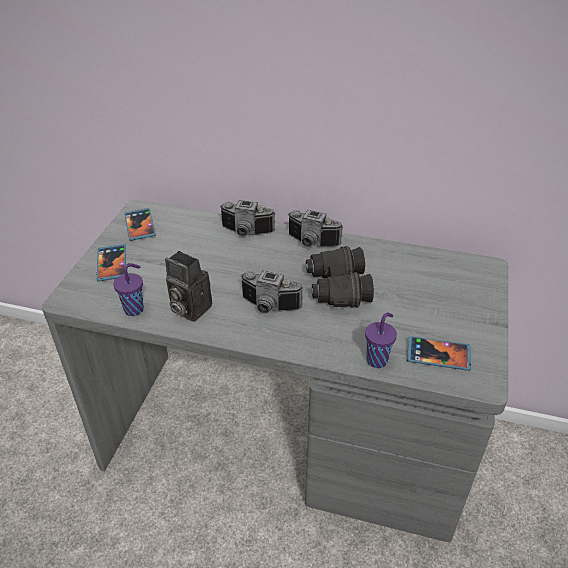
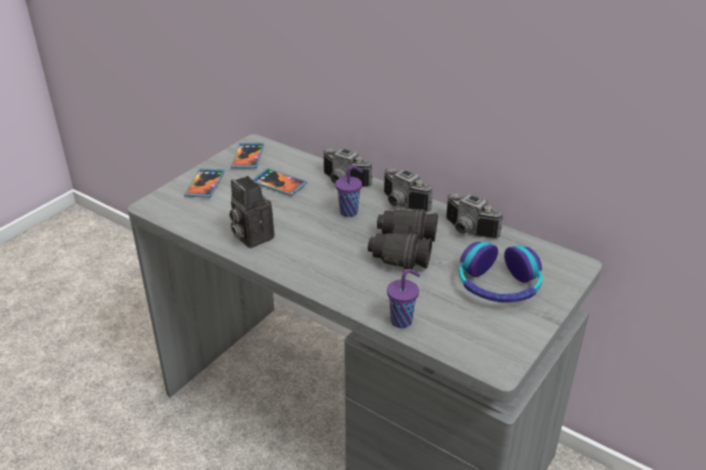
camera: 20 degrees right, 5 degrees down
purple cup [113,263,144,316] -> purple cup moved to [335,165,363,217]
camera [240,270,304,314] -> camera moved to [446,193,503,239]
phone [407,336,471,371] -> phone moved to [252,168,307,196]
none -> headphones [459,242,543,303]

